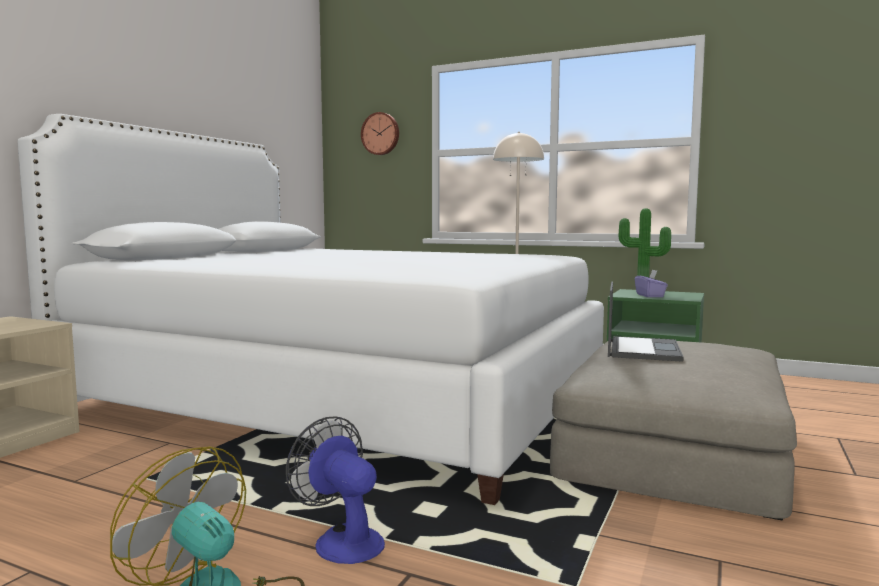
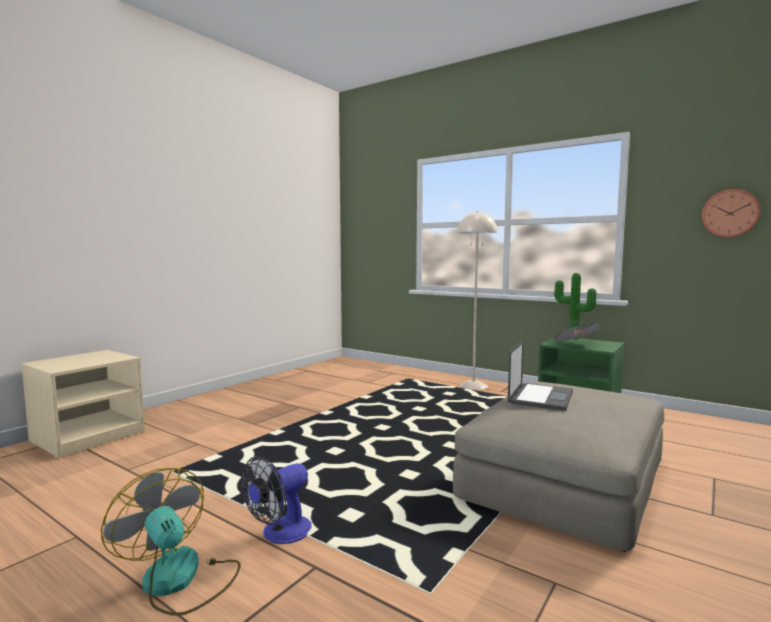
camera: 10 degrees right, 0 degrees up
white bed [17,114,604,505] -> none
fan [286,416,385,564] -> fan turned 105 degrees counterclockwise [241,456,312,544]
wall clock [361,112,399,155] -> wall clock moved to [702,189,760,238]
purple tissue box [635,269,668,297] -> newspaper [553,323,601,341]

